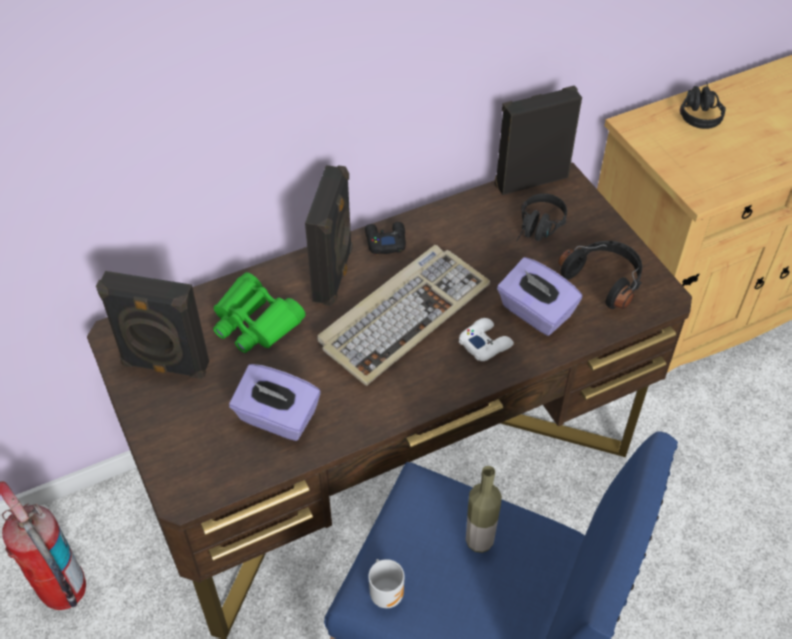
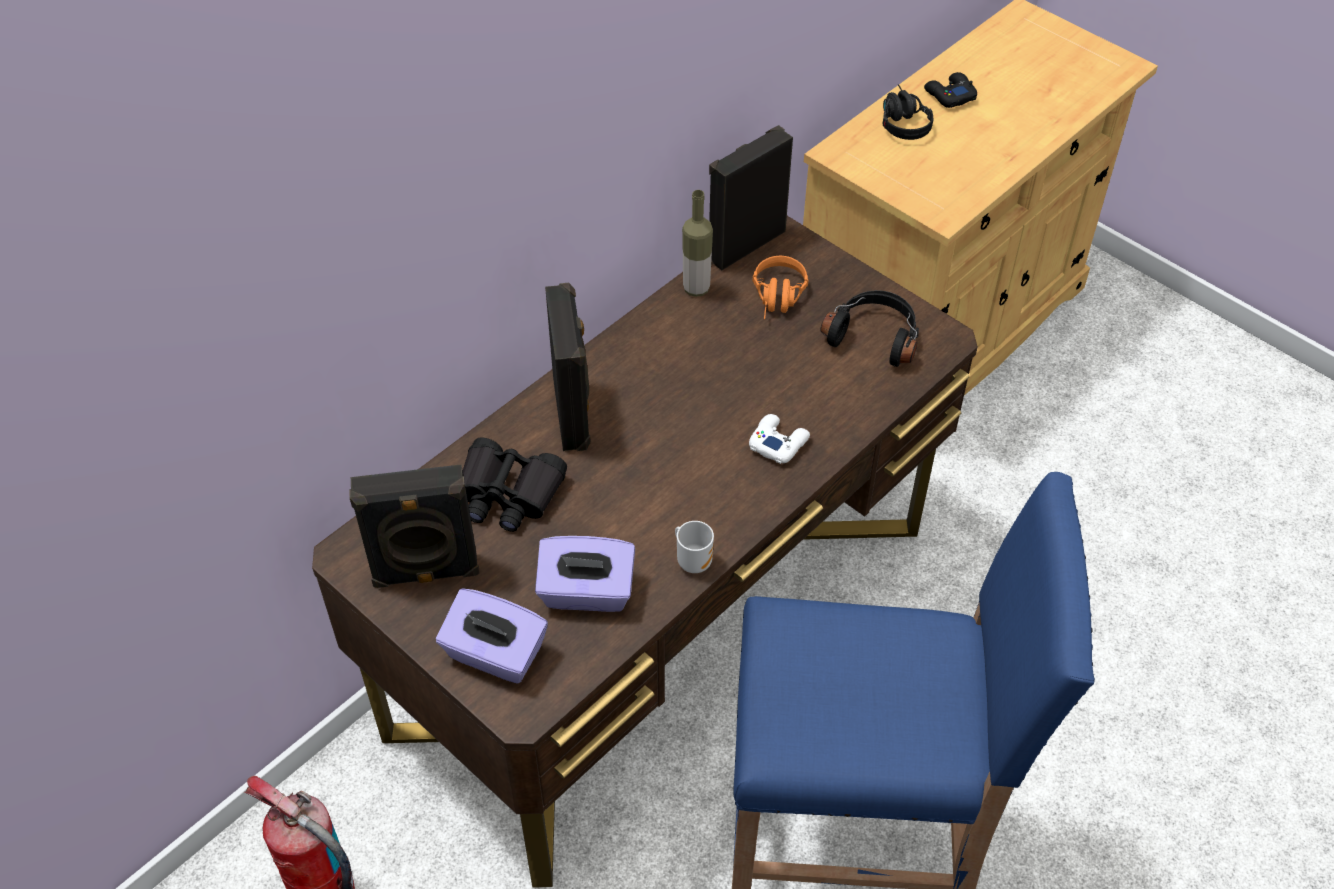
camera: 20 degrees left, 0 degrees up
green binoculars [213,272,306,353] -> black binoculars [463,437,567,532]
keyboard [317,245,490,386] -> none
black game controller [365,222,406,254] -> black game controller moved to [924,72,977,108]
mug [368,559,405,608] -> mug moved to [675,521,714,573]
bottle [466,466,502,553] -> bottle moved to [682,190,713,297]
purple tissue box [497,257,582,336] -> purple tissue box moved to [436,588,548,684]
black headphones [516,193,567,242] -> orange headphones [753,256,808,320]

